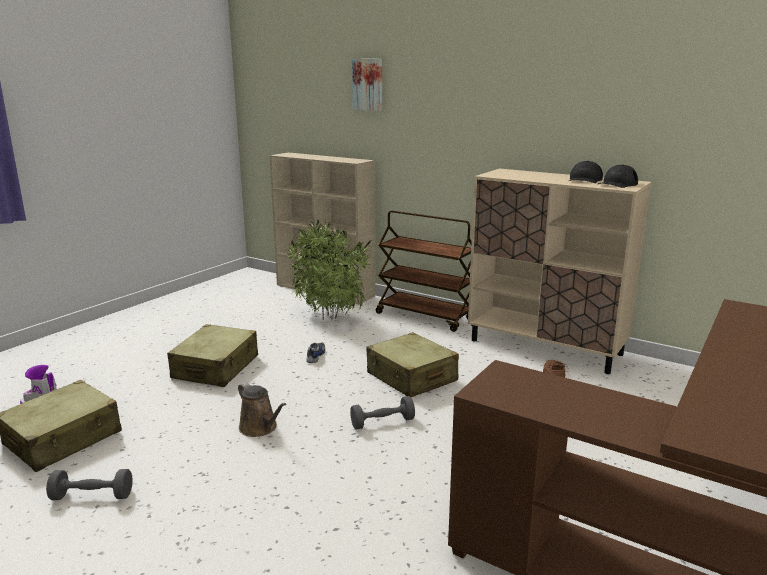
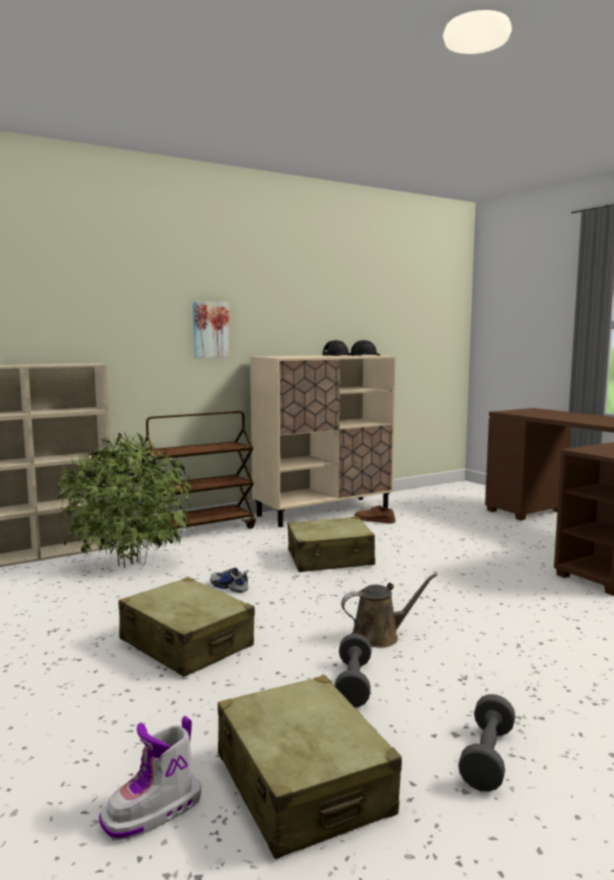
camera: 65 degrees left, 10 degrees down
grey dumbbell [350,396,415,430] -> grey dumbbell moved to [334,633,371,708]
picture [352,59,382,111] -> picture moved to [193,301,230,358]

